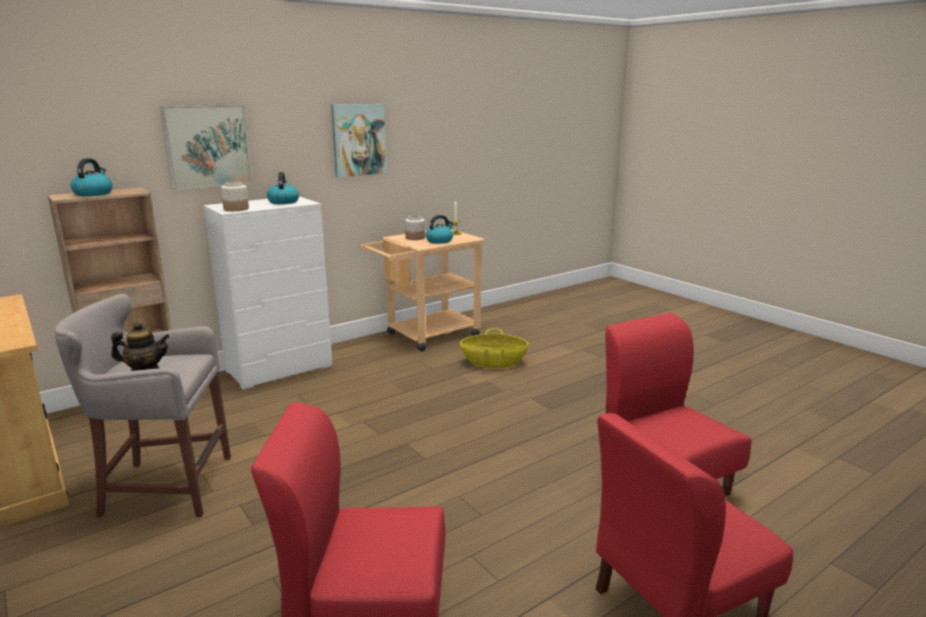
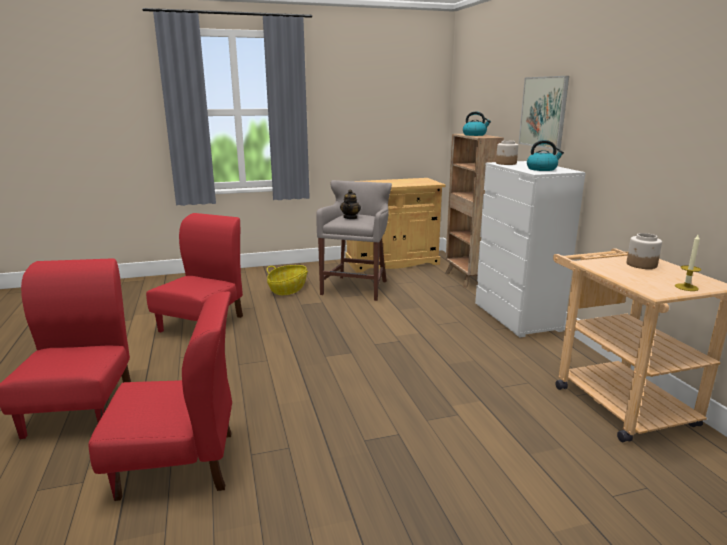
camera: 110 degrees right, 0 degrees up
picture [331,104,387,178] -> none
kettle [426,215,454,244] -> none
basket [460,328,529,369] -> basket moved to [267,265,308,295]

